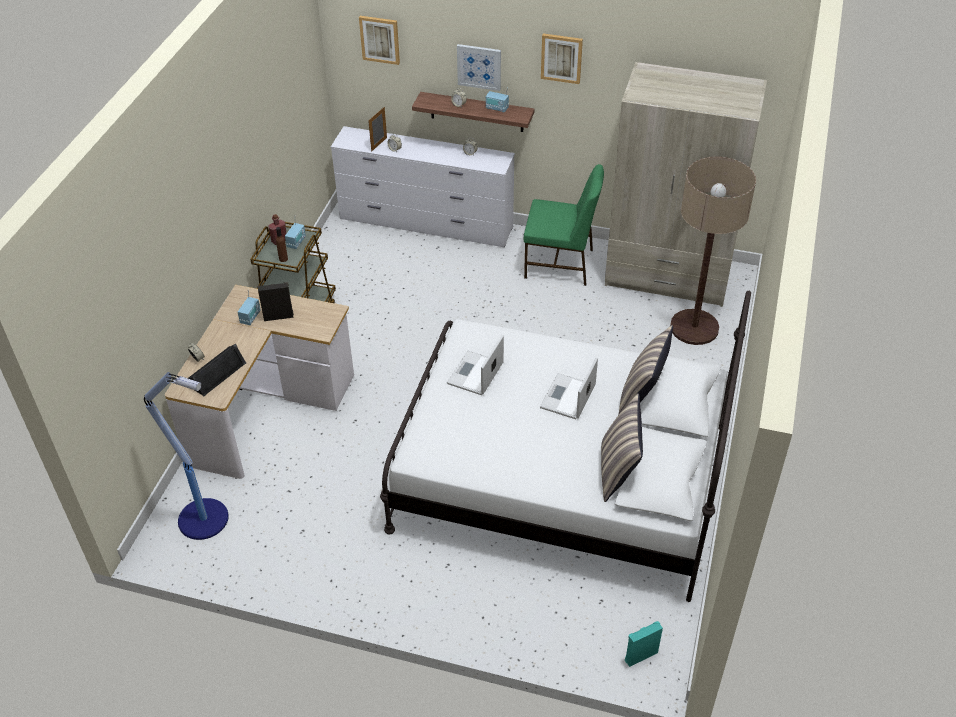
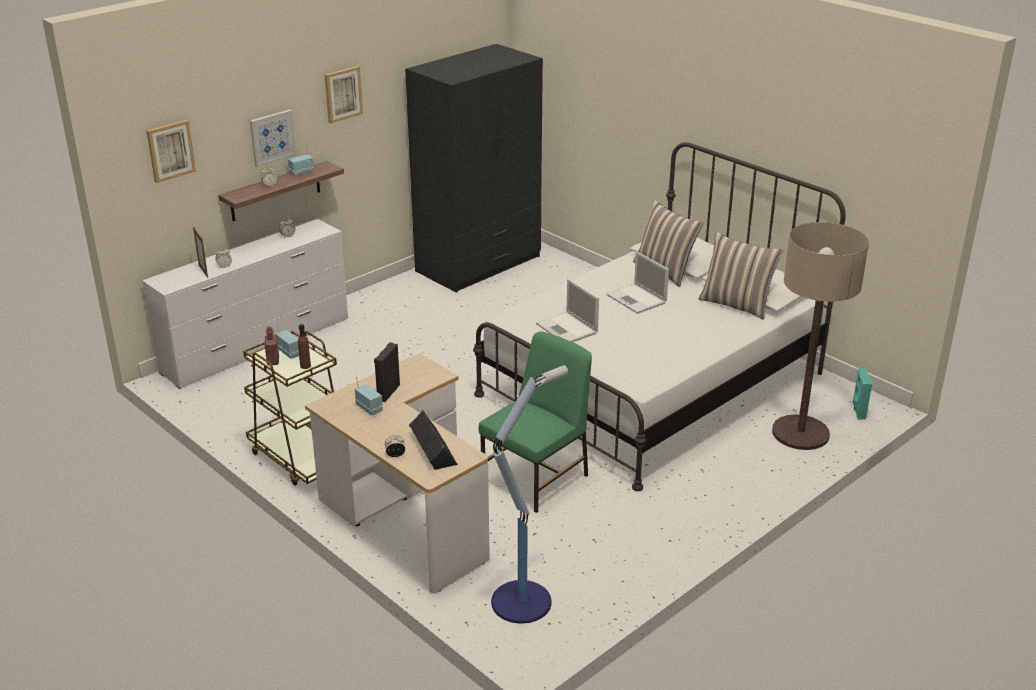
camera: 60 degrees left, 15 degrees down
green chair [524,164,604,286] -> green chair moved to [479,331,592,513]
beige wardrobe [605,62,767,307] -> black wardrobe [405,44,543,293]
floor lamp [670,157,756,345] -> floor lamp moved to [772,222,869,450]

